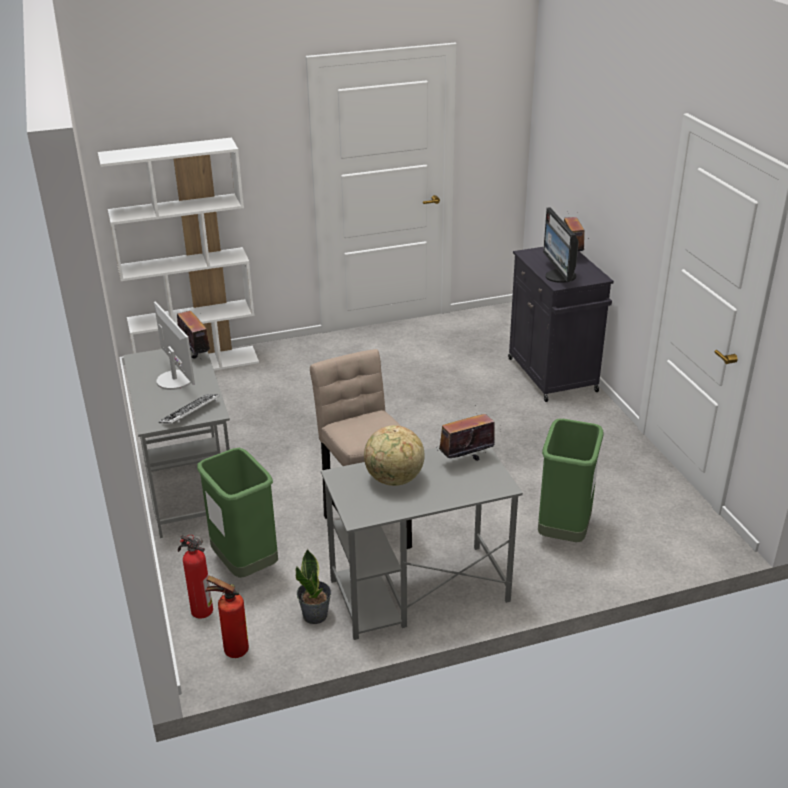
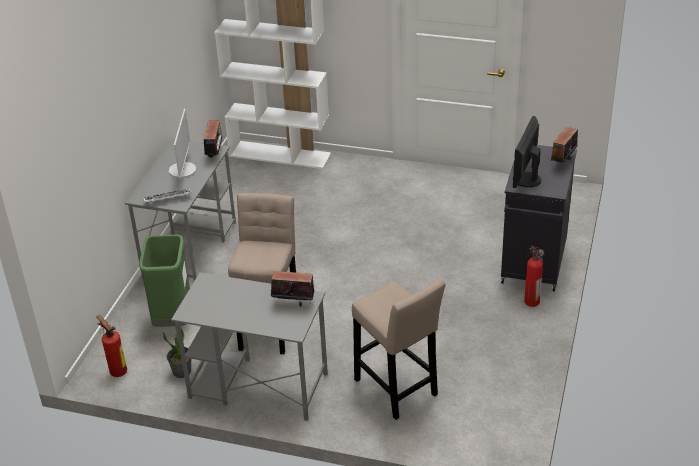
camera: 35 degrees right, 5 degrees up
fire extinguisher [178,535,213,619] -> fire extinguisher moved to [524,245,544,307]
globe [364,425,425,486] -> none
green trash can [538,419,604,542] -> beige stool [352,279,446,420]

